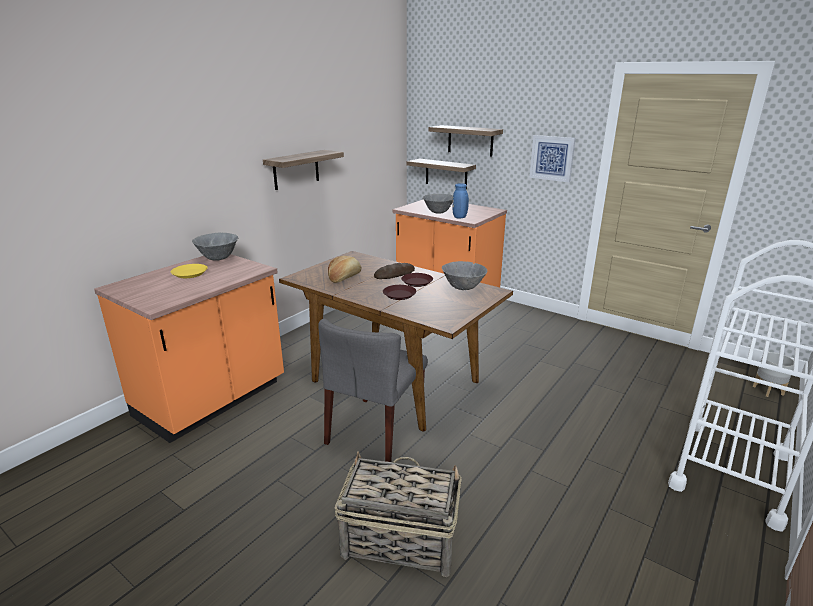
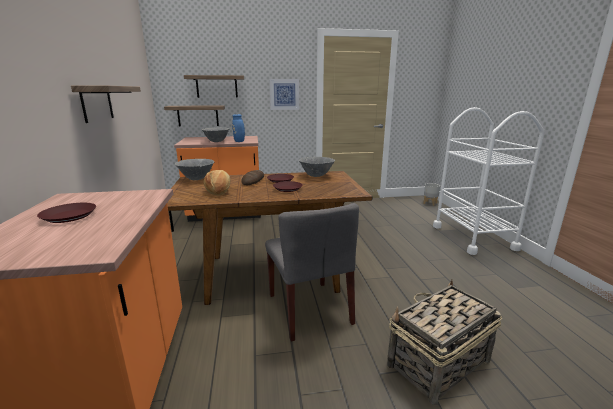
camera: 45 degrees left, 5 degrees down
yellow plate [171,264,208,278] -> brown plate [37,203,96,223]
grey bowl [192,233,238,261] -> grey bowl moved to [175,159,215,180]

